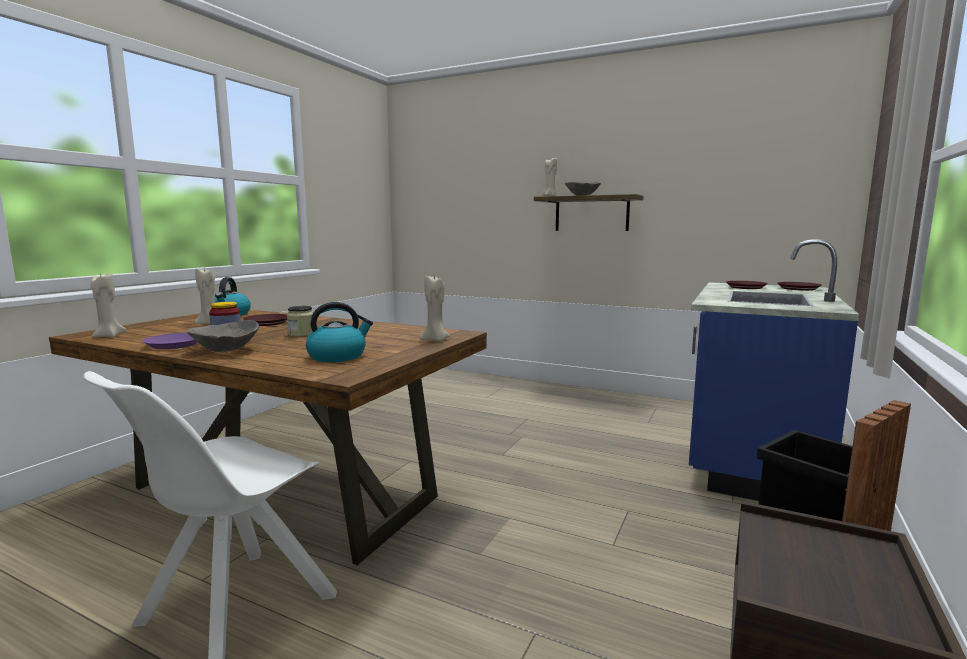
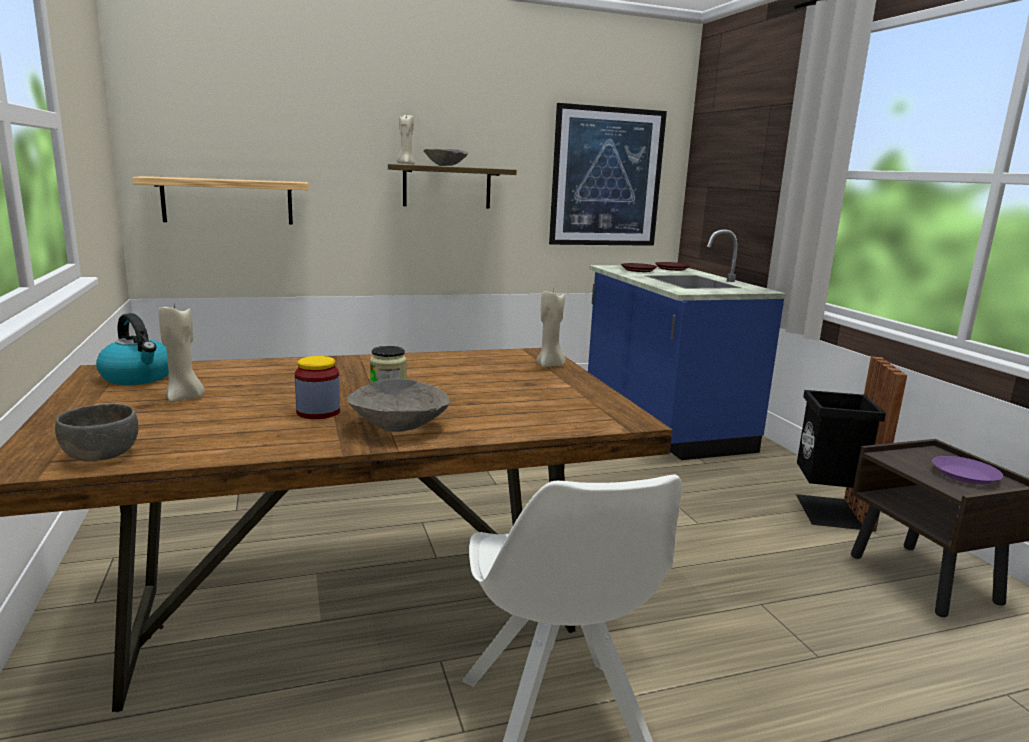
camera: 45 degrees left, 5 degrees up
beige candle [91,272,127,338] -> grey bowl [55,404,139,461]
purple plate [142,333,198,349] -> purple plate moved to [932,456,1003,485]
brown plate [243,314,287,326] -> none
kettle [306,302,373,362] -> none
none -> shelf [133,176,309,225]
none -> picture [549,103,667,246]

